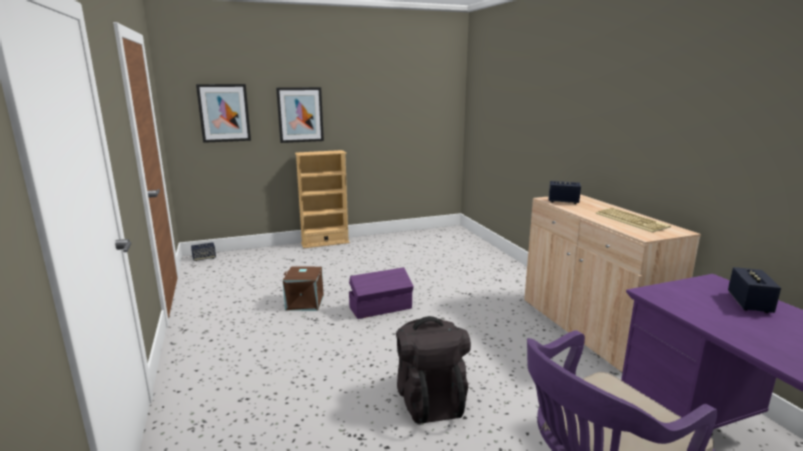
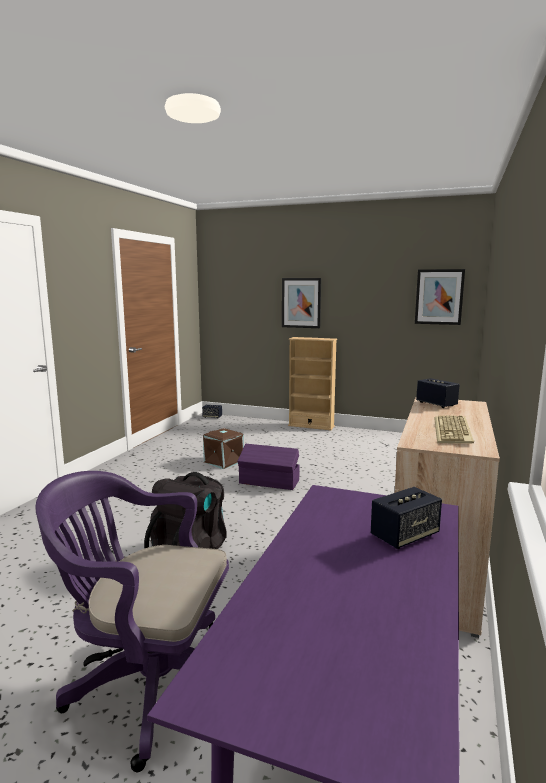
camera: 40 degrees right, 5 degrees down
picture [196,84,251,143] -> picture moved to [415,269,465,325]

